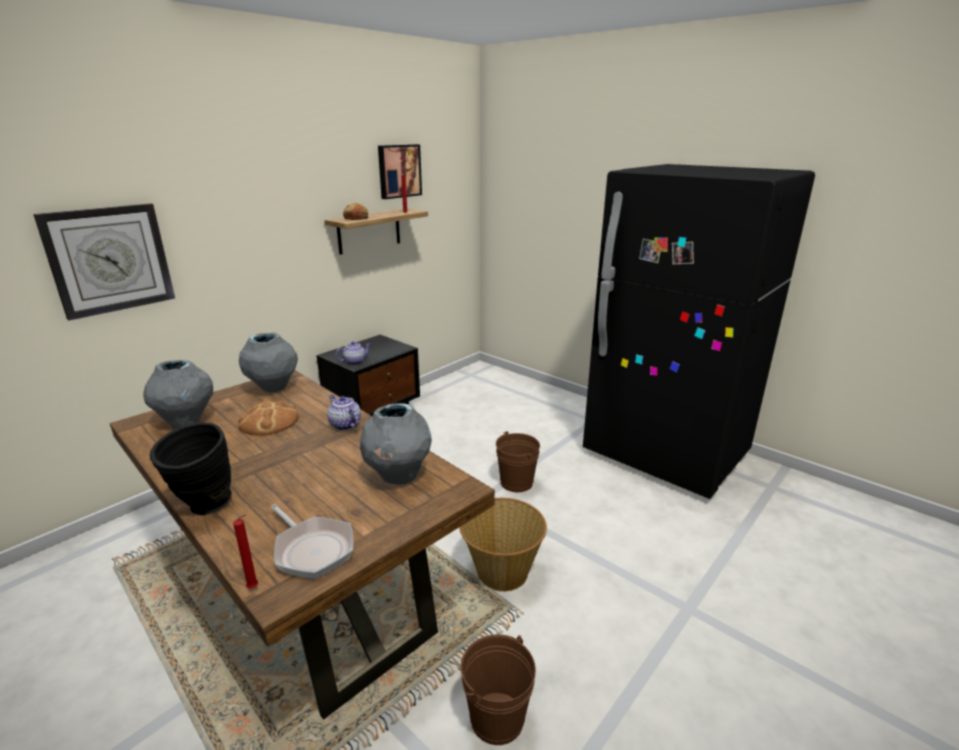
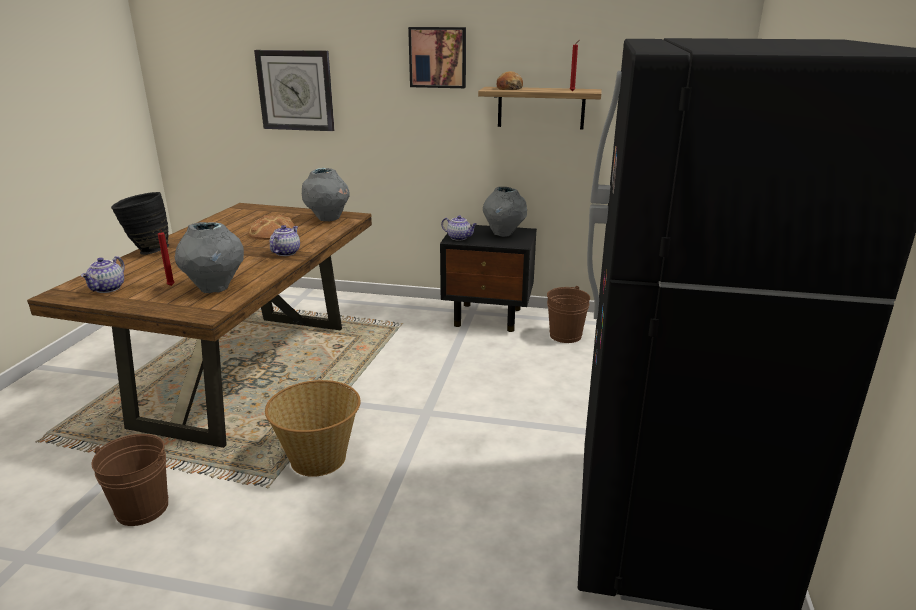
camera: 60 degrees right, 0 degrees up
grey vase [143,360,213,428] -> grey vase moved to [483,187,527,237]
red candle [233,515,258,588] -> red candle moved to [158,229,175,286]
frying pan [271,504,354,579] -> teapot [81,256,125,293]
picture [378,144,422,199] -> picture moved to [408,27,466,88]
brown bucket [496,431,540,492] -> brown bucket moved to [547,286,590,343]

